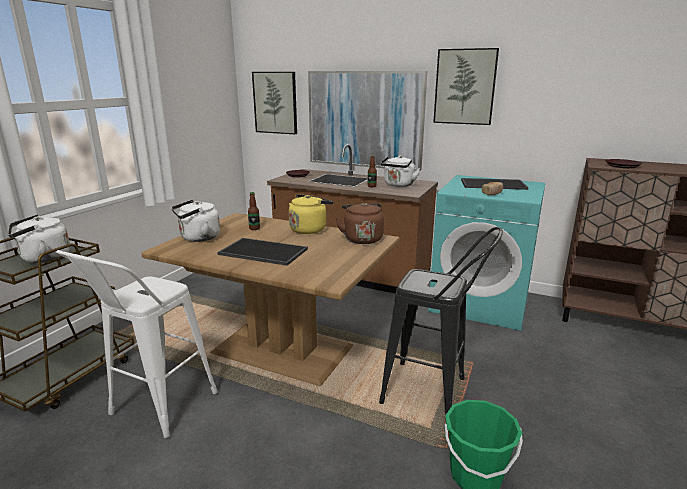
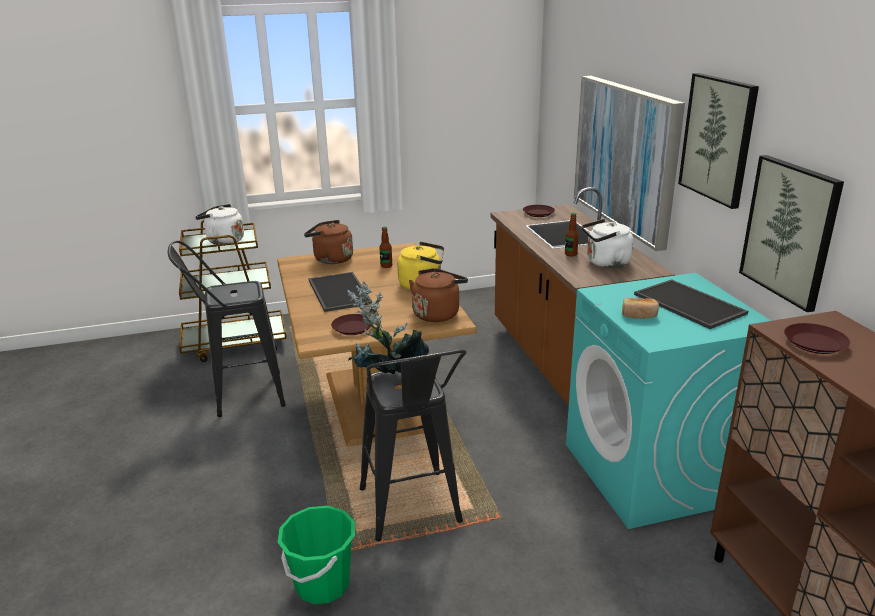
camera: 50 degrees right, 5 degrees up
white stool [56,250,217,438] -> black stool [167,240,286,417]
white kettle [172,200,220,242] -> brown kettle [304,220,353,264]
picture [252,72,297,134] -> picture moved to [739,155,844,312]
none -> brown plate [331,314,374,335]
none -> potted plant [347,282,429,374]

